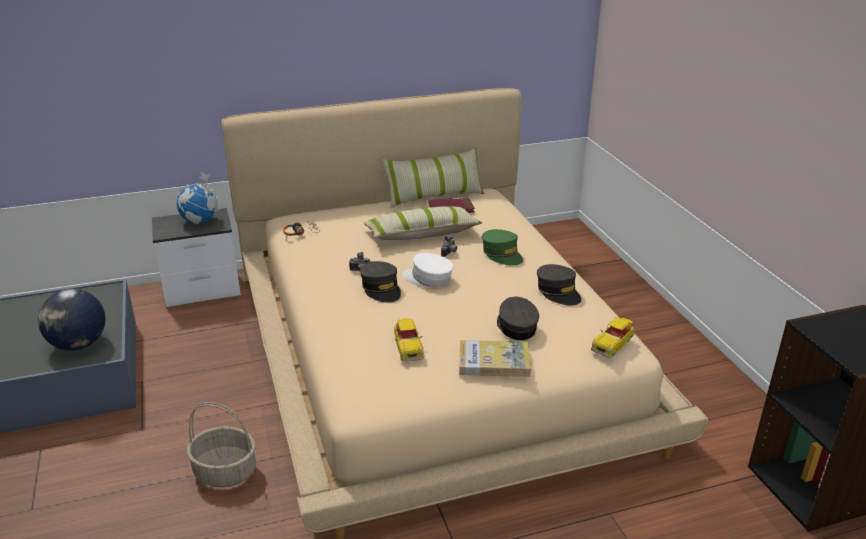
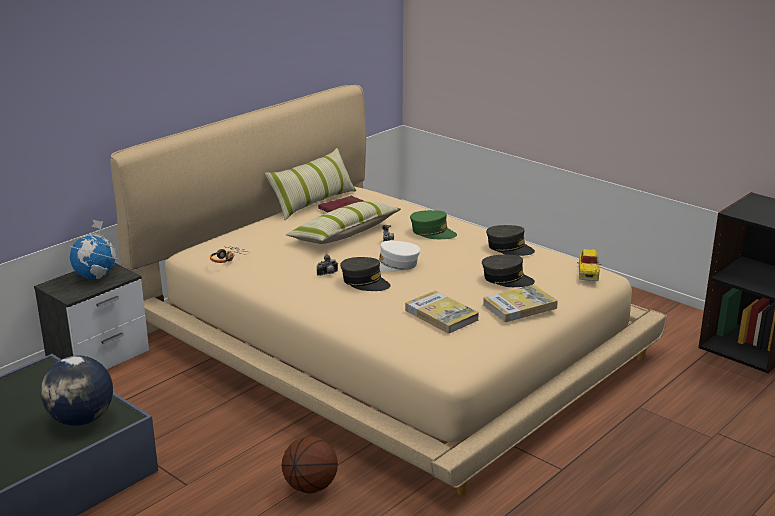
camera: 30 degrees left, 5 degrees down
basket [186,402,256,487] -> basketball [282,436,338,493]
toy car [394,318,424,361] -> book [405,291,479,334]
grey cap [497,297,539,340] -> grey cap turned 150 degrees clockwise [482,255,535,287]

